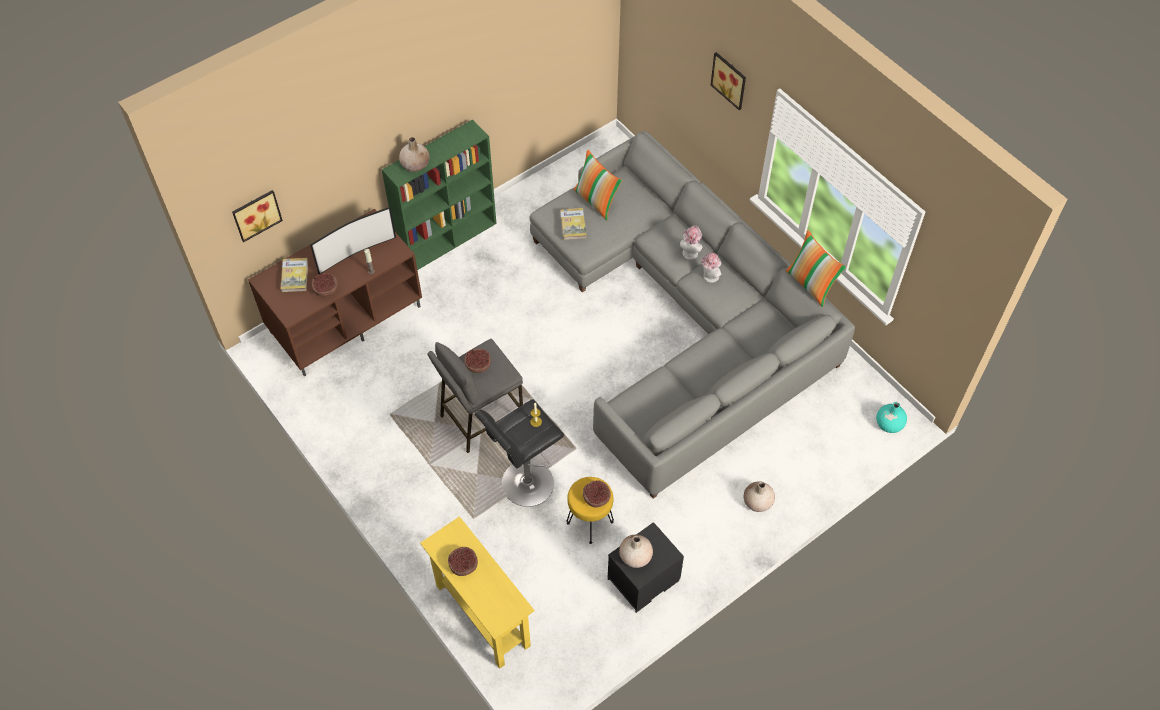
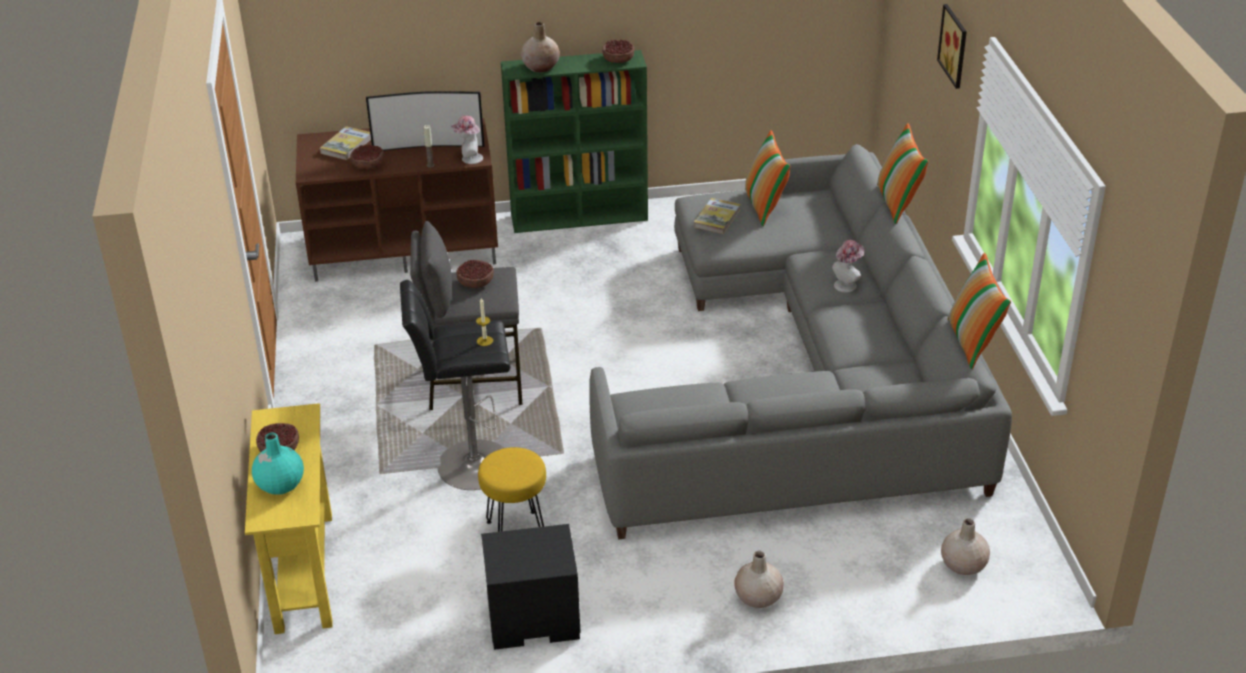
camera: 30 degrees right, 20 degrees down
picture [232,190,283,242] -> none
bowl [583,480,611,507] -> bowl moved to [602,40,634,63]
beige vase [619,535,653,568] -> beige vase moved to [941,518,990,575]
hat [701,253,721,283] -> hat moved to [451,115,483,164]
turquoise vase [876,402,907,433] -> turquoise vase moved to [252,433,304,495]
none -> pillow [877,123,929,224]

